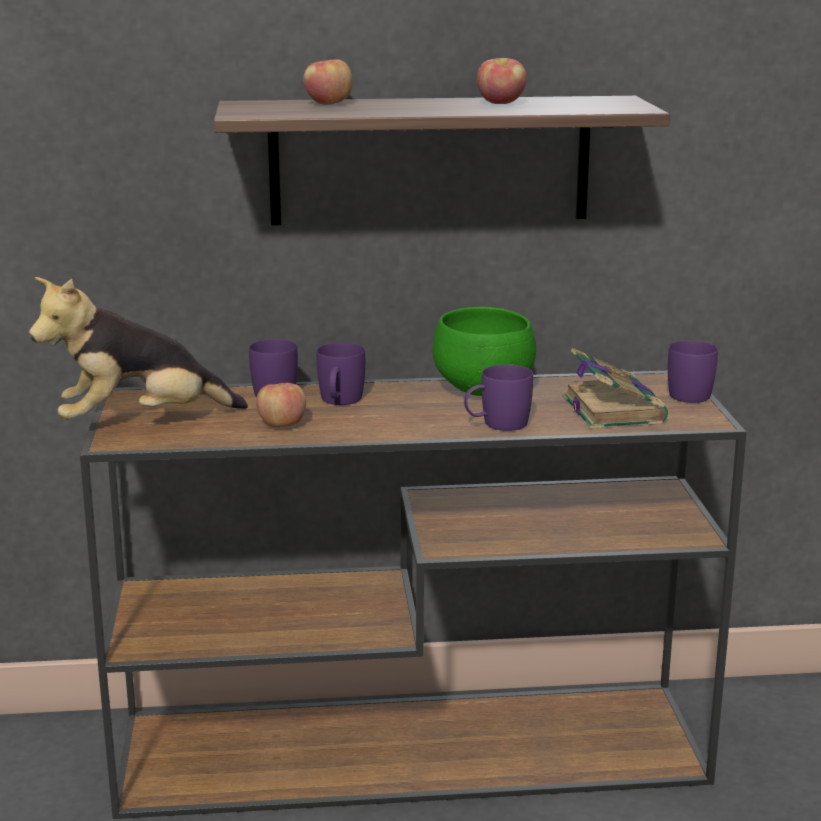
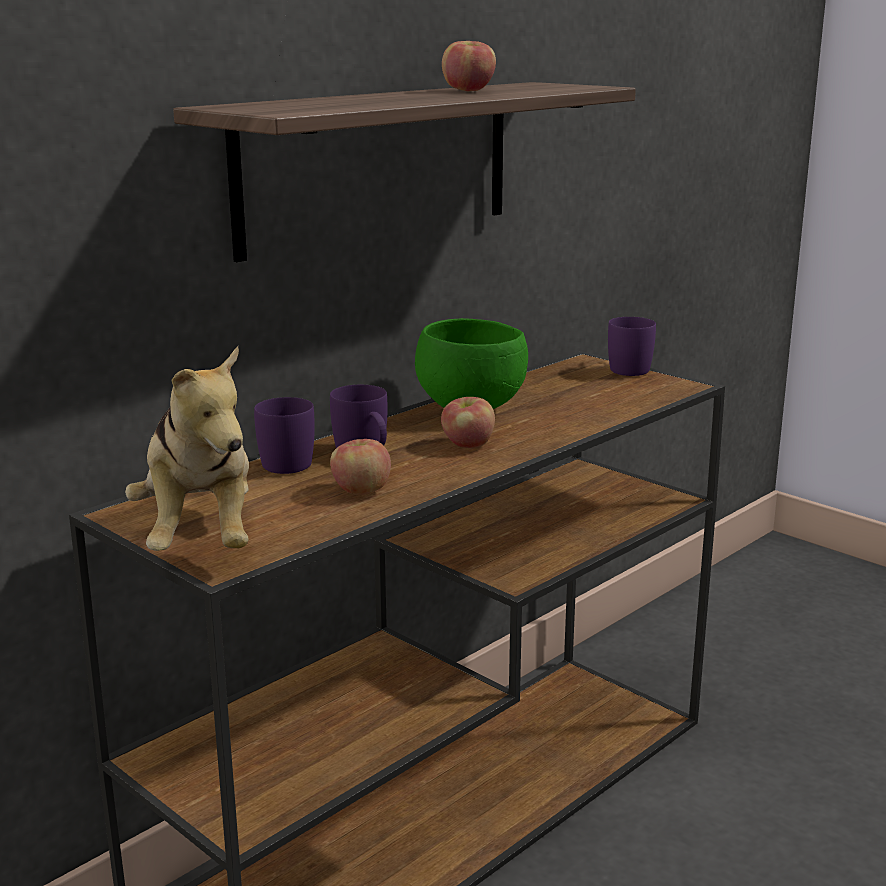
camera: 40 degrees left, 0 degrees up
plush toy [29,277,248,419] -> plush toy turned 45 degrees counterclockwise [125,346,249,551]
apple [303,59,353,105] -> apple moved to [441,397,495,448]
purple mug [464,365,533,431] -> none
book [562,348,668,429] -> none

